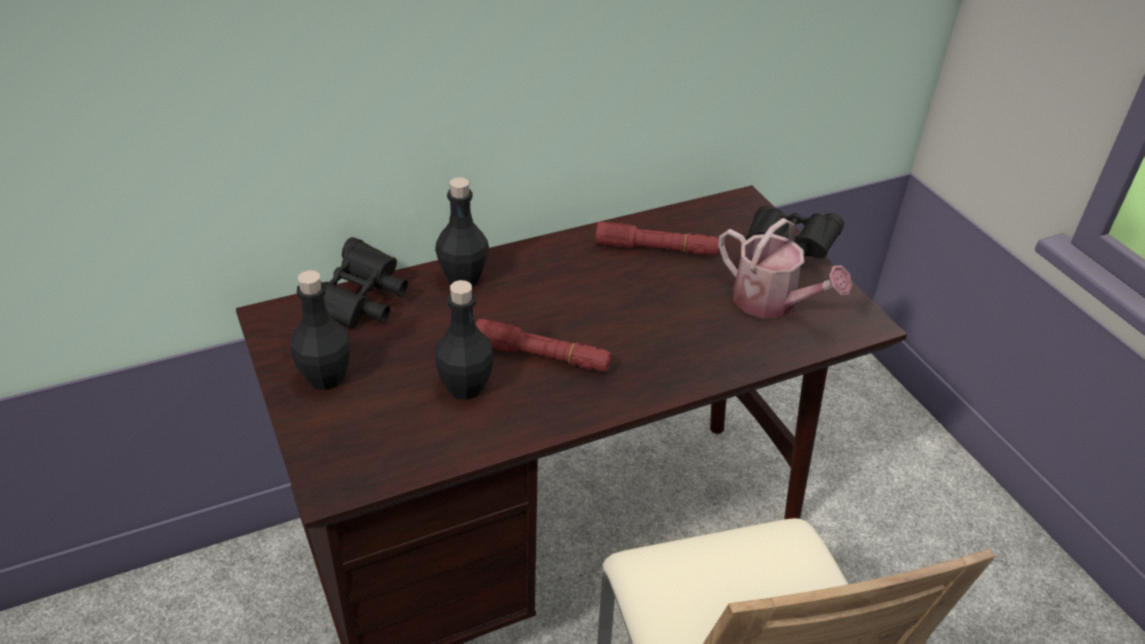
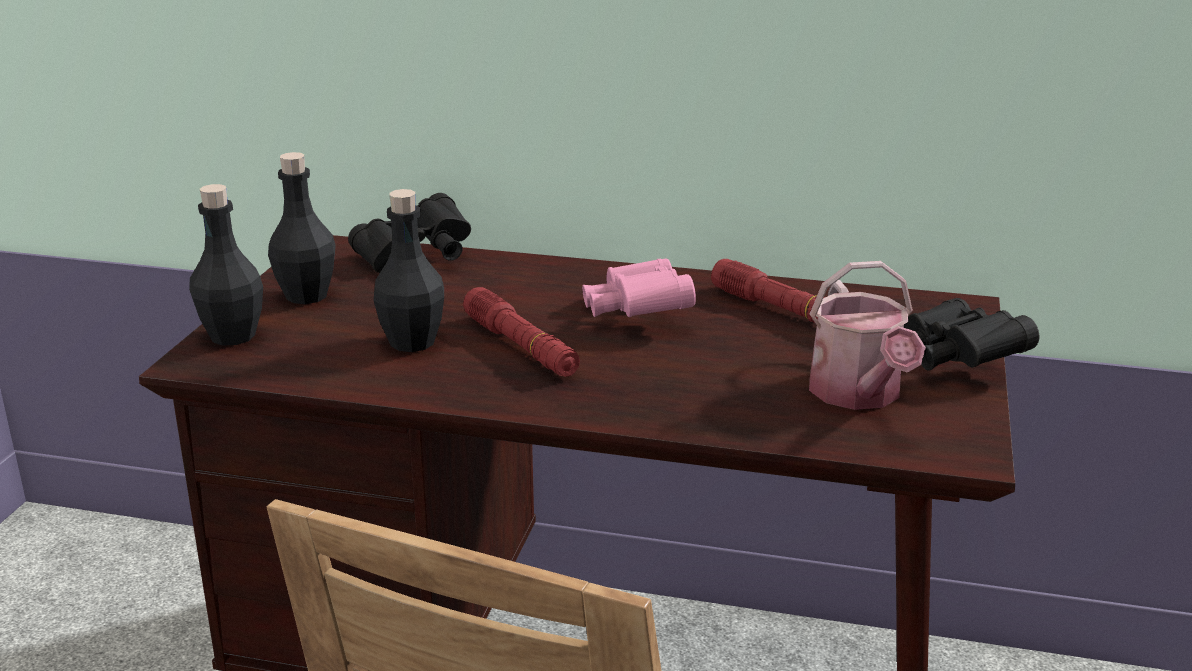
camera: 40 degrees right, 15 degrees down
black bottle [435,177,489,287] -> black bottle moved to [189,184,263,346]
none -> pink binoculars [582,259,696,317]

